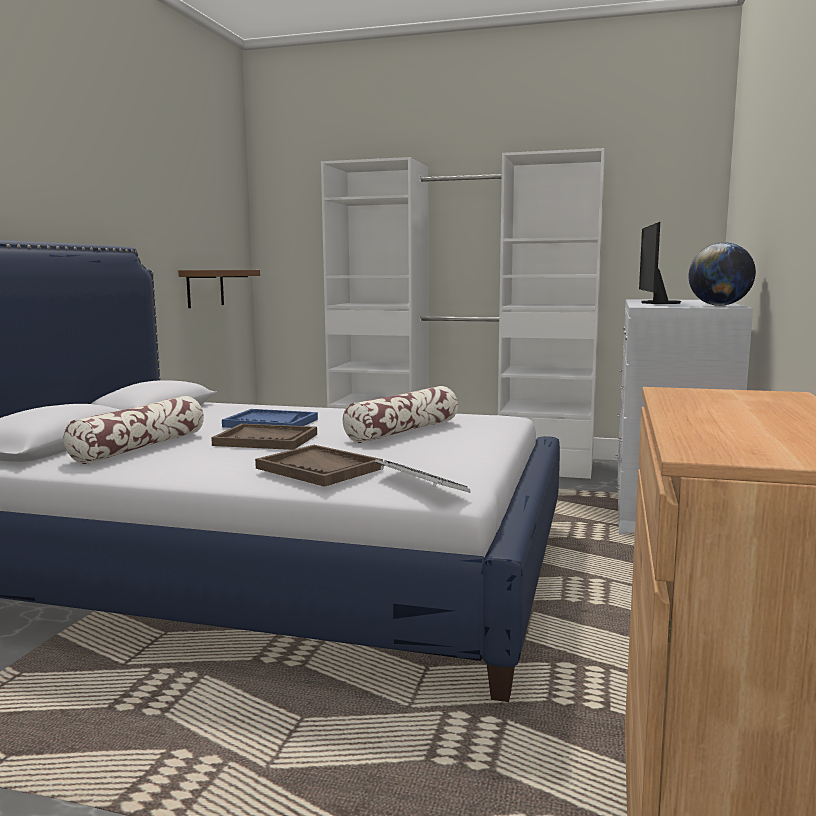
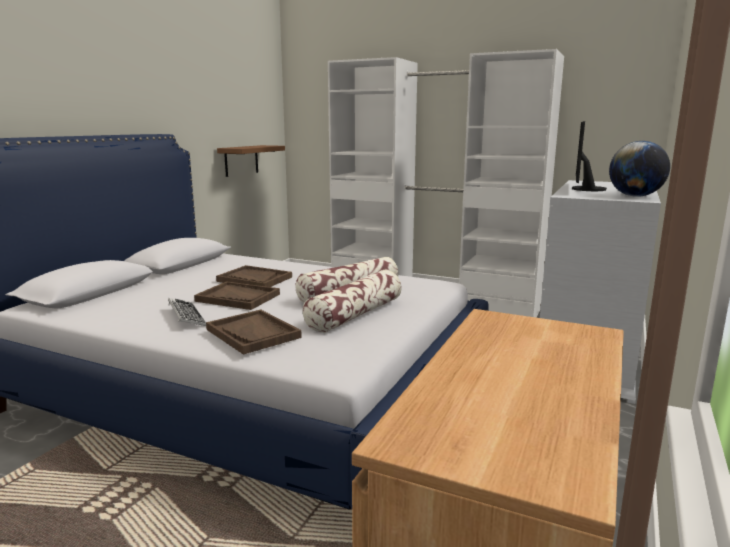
camera: 10 degrees right, 5 degrees up
pillow [64,396,204,464] -> pillow moved to [302,270,402,333]
blue tray [222,409,318,428] -> brown tray [216,265,292,287]
keyboard [375,459,470,493] -> keyboard moved to [168,298,206,326]

